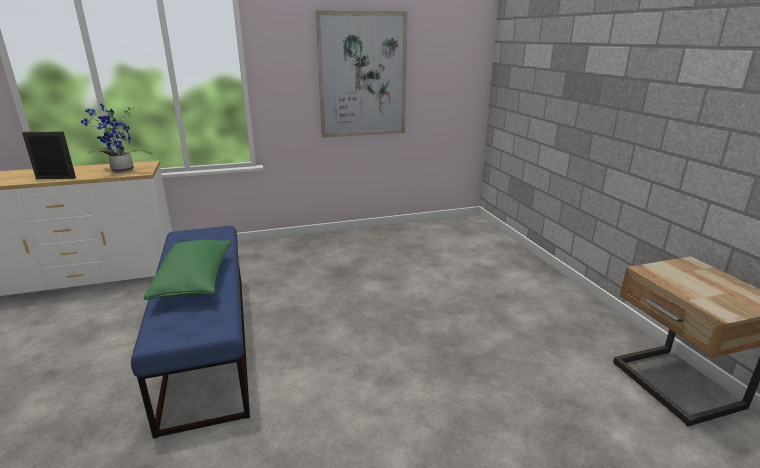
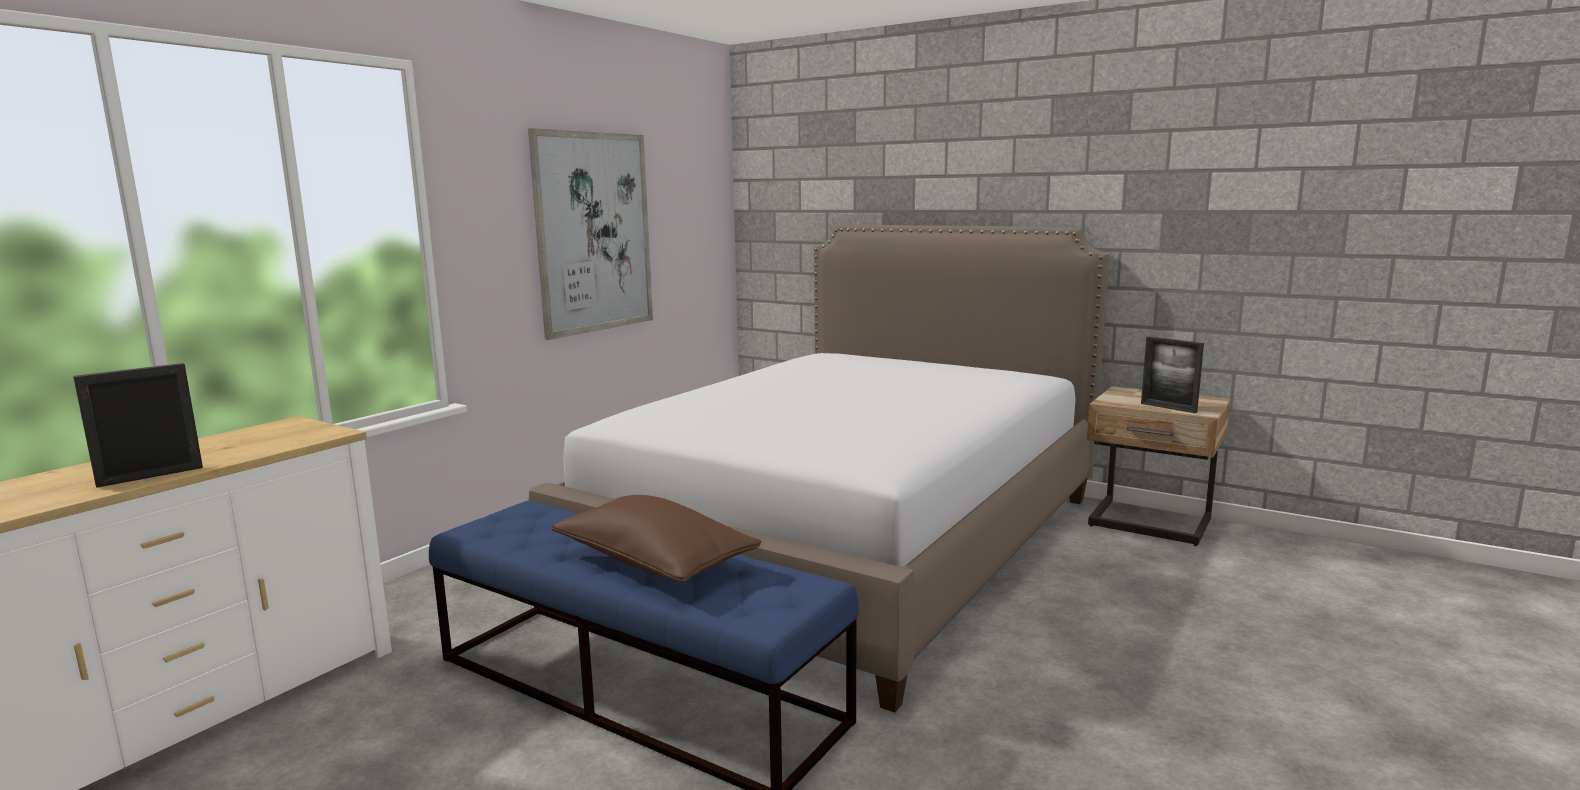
camera: 40 degrees left, 10 degrees down
potted plant [81,103,153,173] -> none
green pillow [143,240,231,300] -> brown pillow [552,495,762,583]
none -> bed [529,225,1110,713]
none -> picture frame [1141,337,1204,413]

